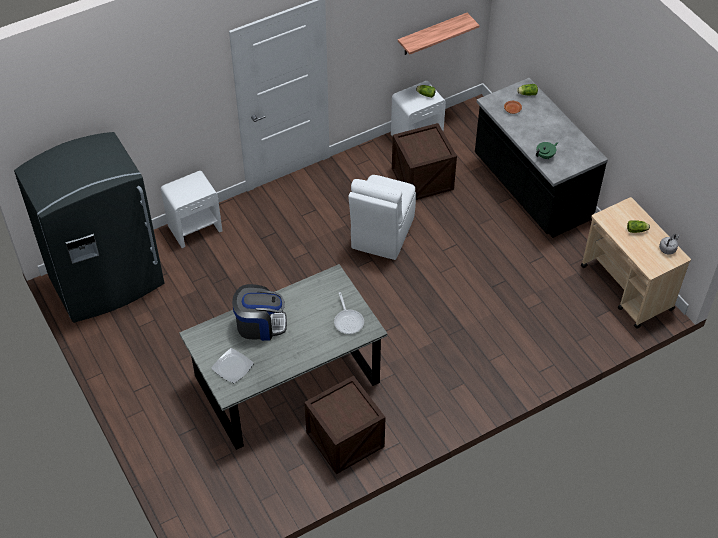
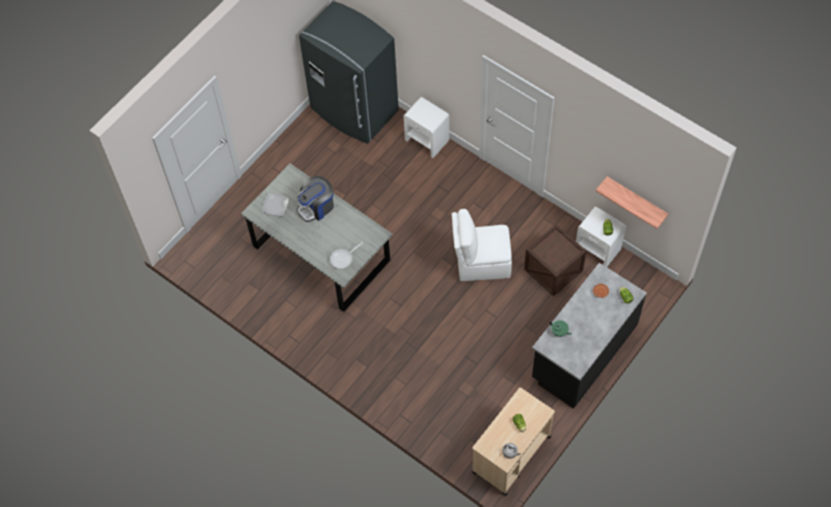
camera: 70 degrees right, 10 degrees up
coffee machine [232,284,287,341] -> coffee machine turned 75 degrees clockwise [296,176,334,222]
crate [304,376,385,474] -> none

